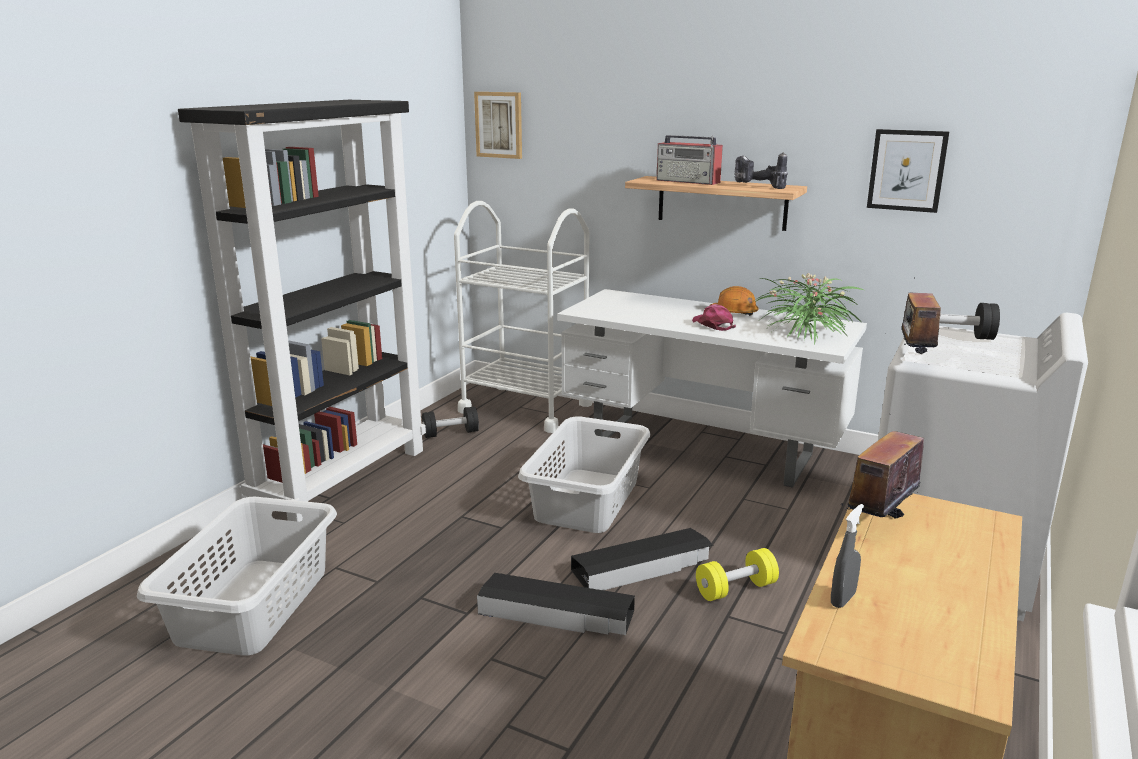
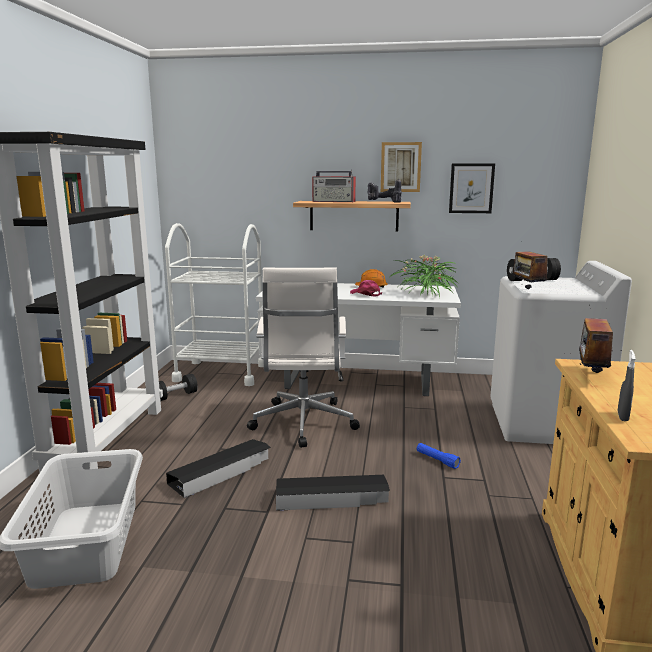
camera: 20 degrees left, 5 degrees down
picture [474,92,522,159] -> picture moved to [381,142,422,192]
grey laundry basket [518,416,650,533] -> white office chair [247,267,360,448]
black storage box [571,528,713,590] -> black storage box moved to [166,439,271,498]
yellow dumbbell [696,548,779,601] -> blue flashlight [417,443,461,469]

